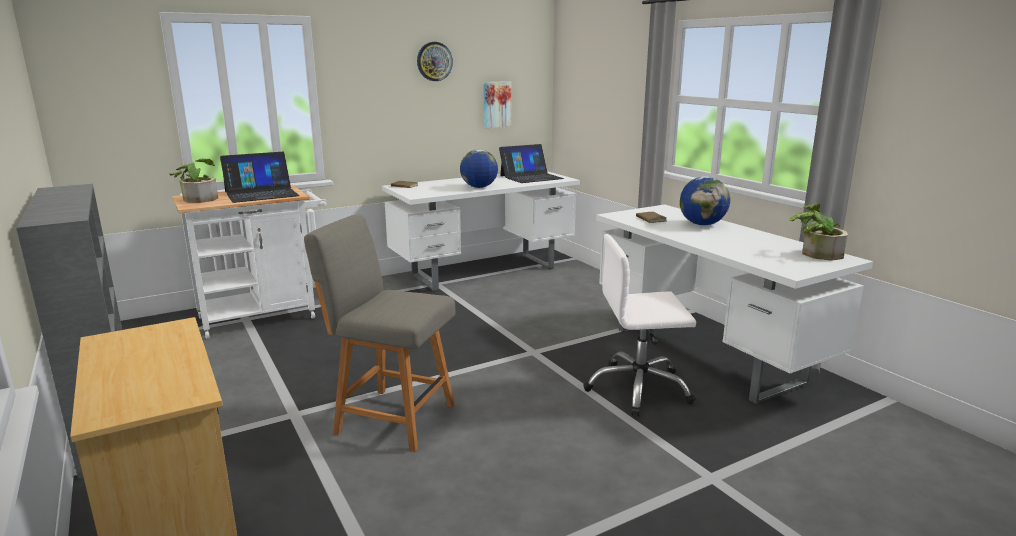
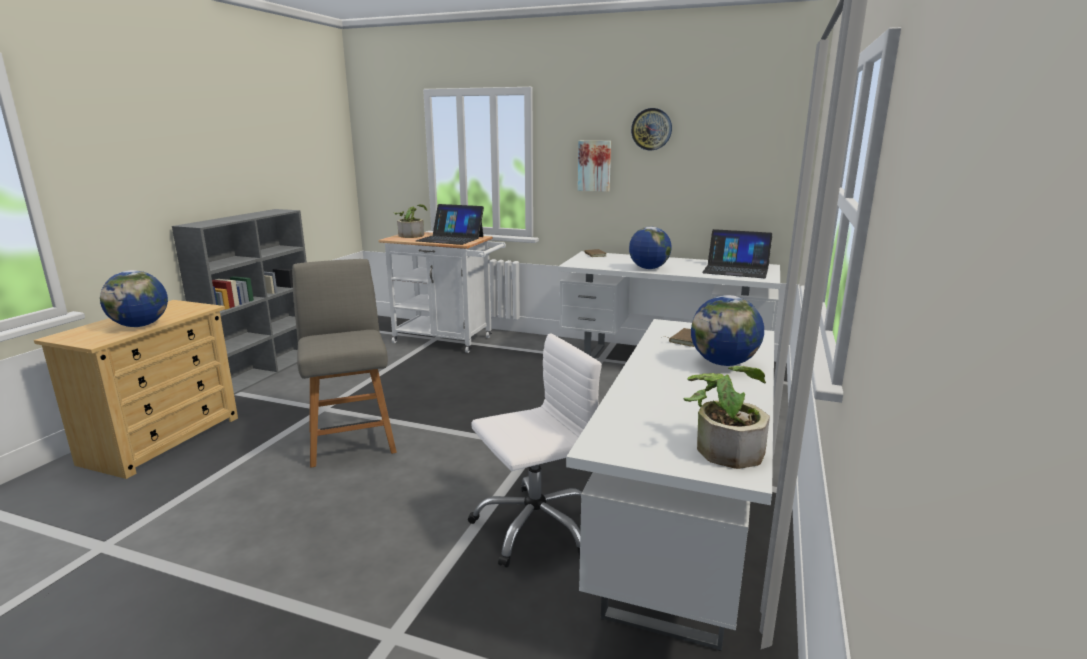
camera: 50 degrees right, 0 degrees up
picture [483,81,511,128] -> picture moved to [578,141,611,192]
white office chair [583,234,696,416] -> white office chair turned 105 degrees clockwise [468,334,602,568]
none -> globe [100,270,168,327]

